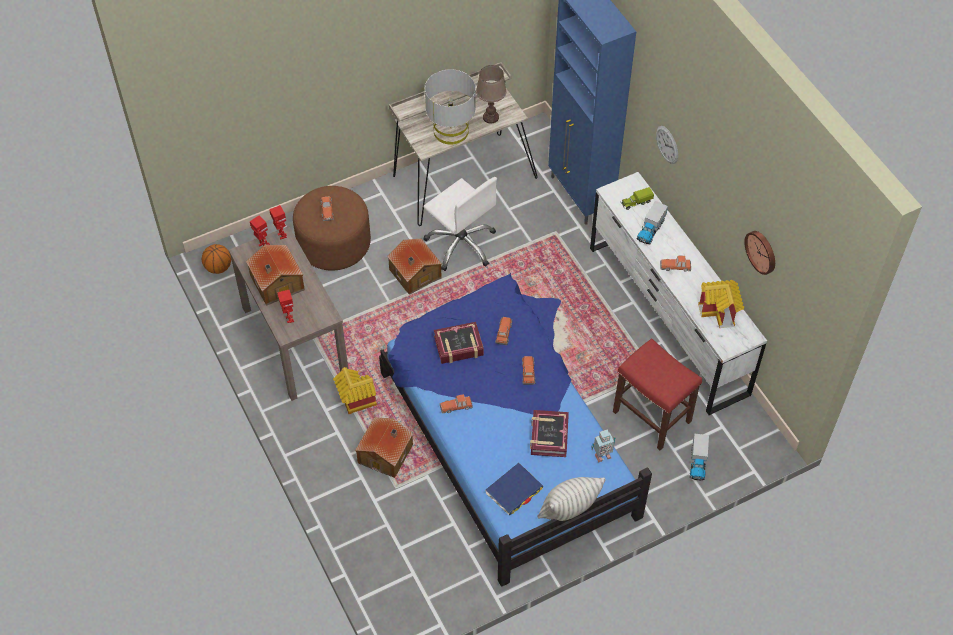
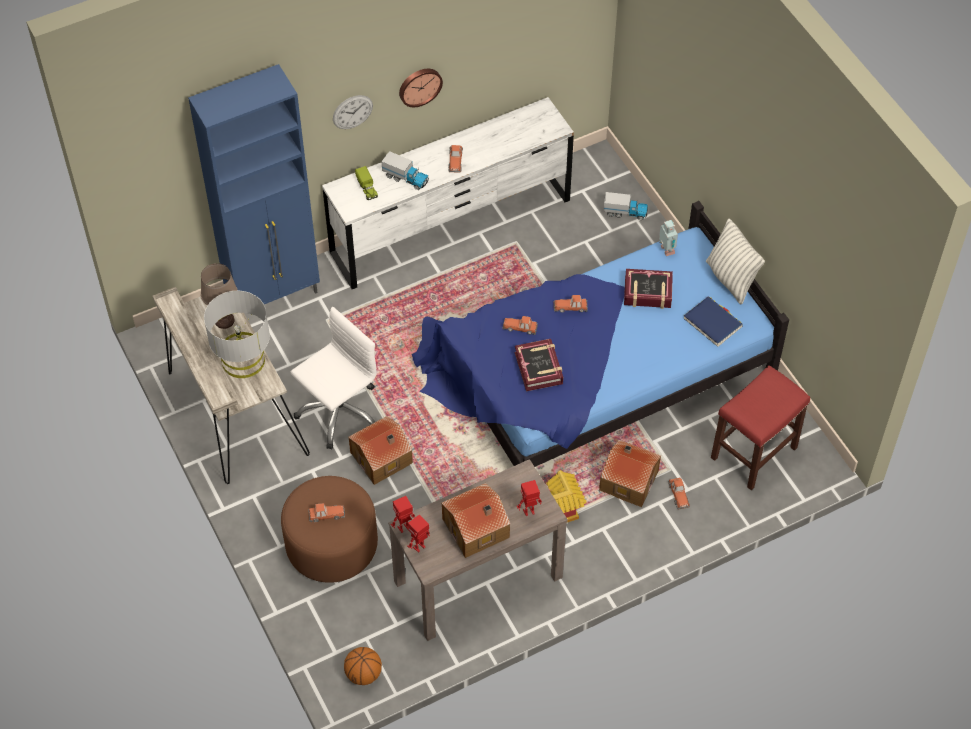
camera: 90 degrees left, 0 degrees up
toy car [440,394,473,413] -> toy car moved to [668,478,690,509]
red stool [613,338,702,450] -> red stool moved to [711,365,810,490]
toy house [698,280,744,328] -> none
wall clock [744,231,775,275] -> wall clock moved to [399,69,443,107]

